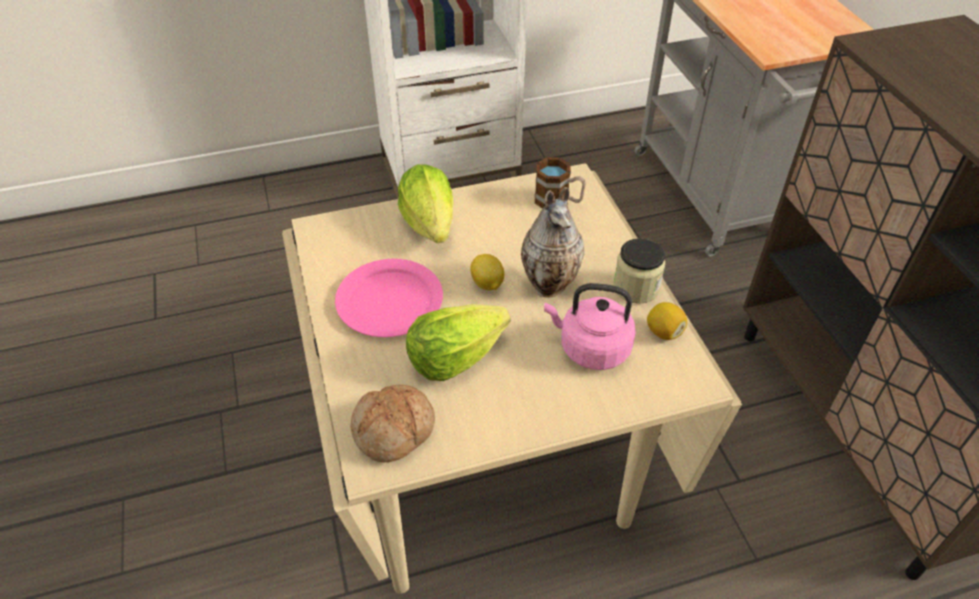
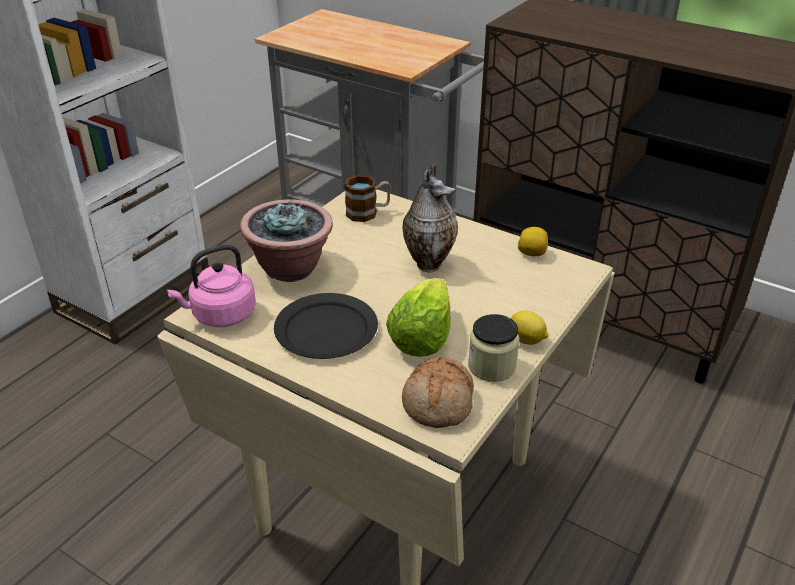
camera: 40 degrees left, 10 degrees down
pink plate [335,259,443,337] -> black plate [274,293,378,359]
lettuce [398,165,453,243] -> potted plant [240,199,333,282]
lemon [470,254,504,290] -> lemon moved to [511,311,549,345]
pink kettle [544,283,636,370] -> pink kettle moved to [167,244,256,327]
jar [613,238,665,304] -> jar moved to [468,314,519,382]

